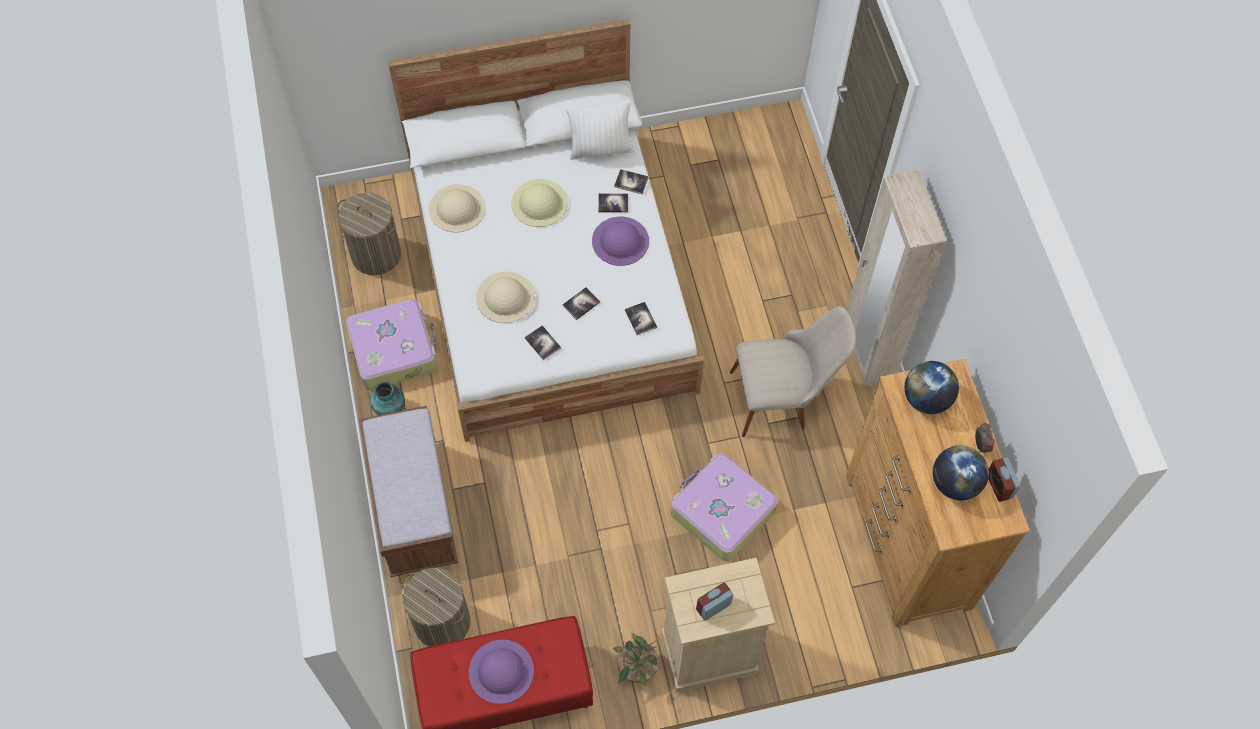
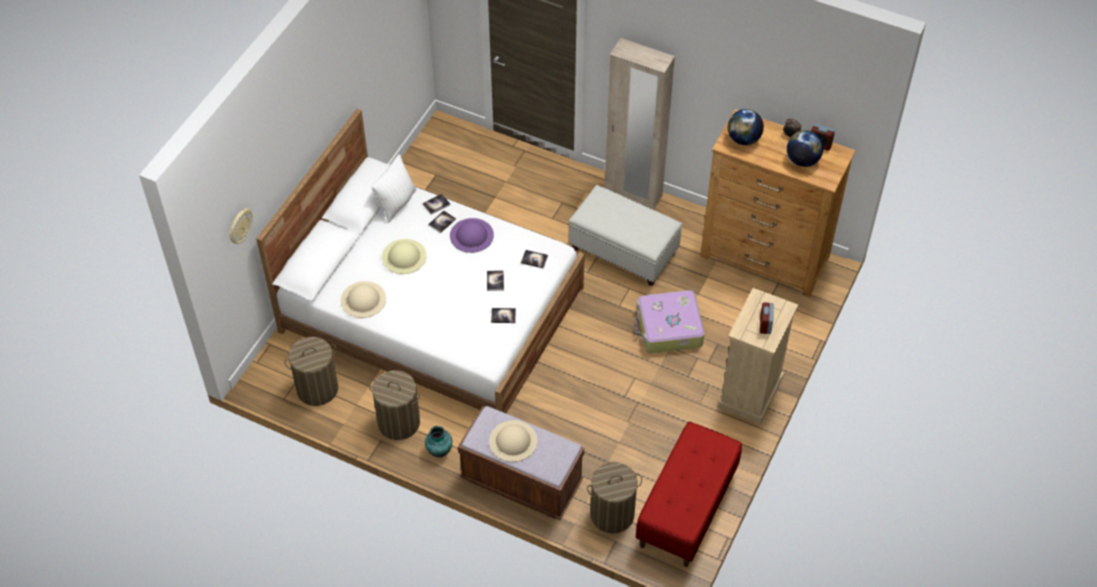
camera: 50 degrees left, 10 degrees down
suitcase [346,299,437,390] -> laundry basket [368,370,420,440]
purple hat [469,640,534,704] -> none
beige hat [476,272,535,323] -> beige hat moved to [489,420,537,462]
potted plant [613,630,659,686] -> none
beige chair [730,306,856,437] -> white ottoman [569,185,682,286]
none -> wall clock [230,208,253,244]

